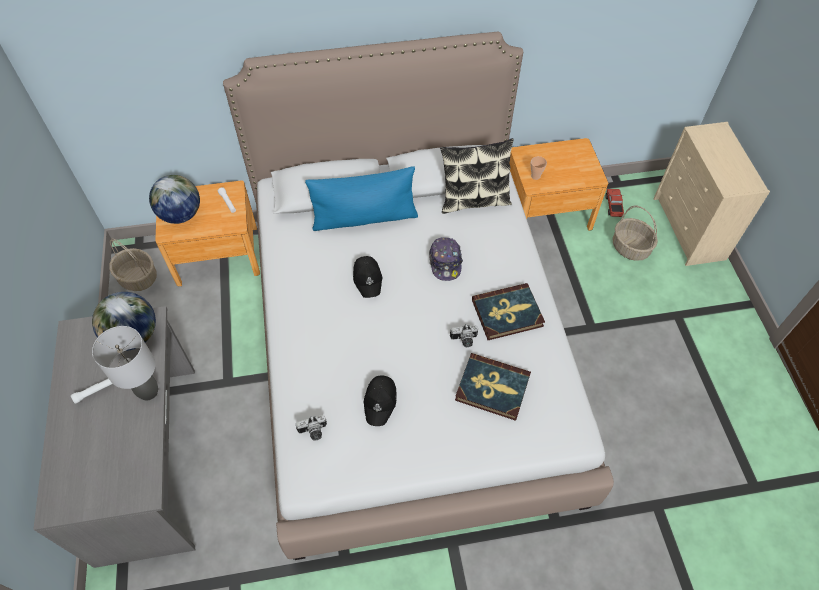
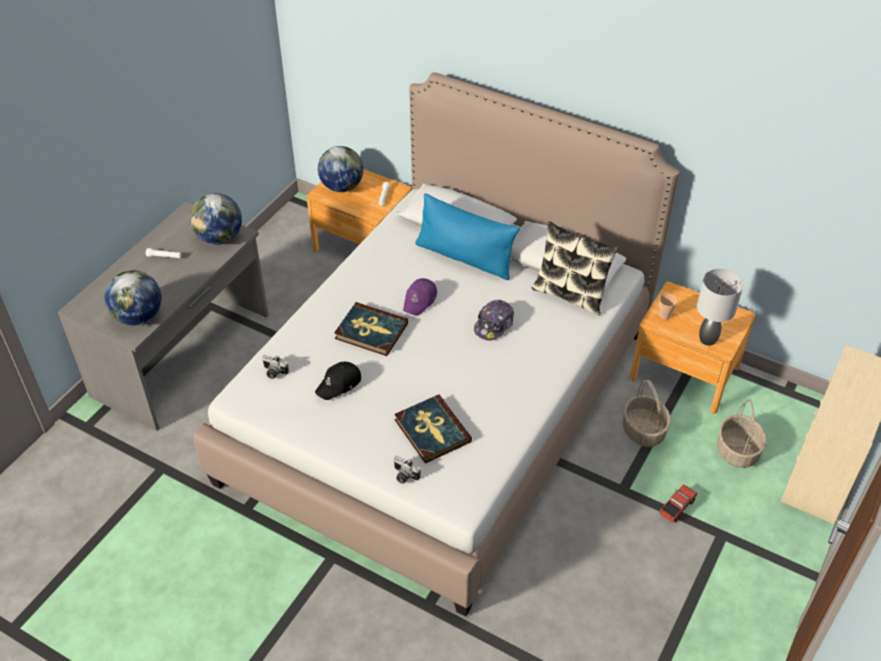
camera: 40 degrees right, 10 degrees down
grey table lamp [92,326,158,400] -> grey table lamp moved to [697,269,743,346]
basket [109,238,157,291] -> basket moved to [623,380,671,447]
black cap [353,256,383,298] -> purple cap [403,278,437,316]
camera [450,324,478,347] -> camera moved to [394,456,421,484]
book [472,283,545,340] -> book moved to [334,302,408,356]
toy truck [606,189,624,217] -> toy truck moved to [660,484,697,523]
none -> globe [104,270,162,326]

